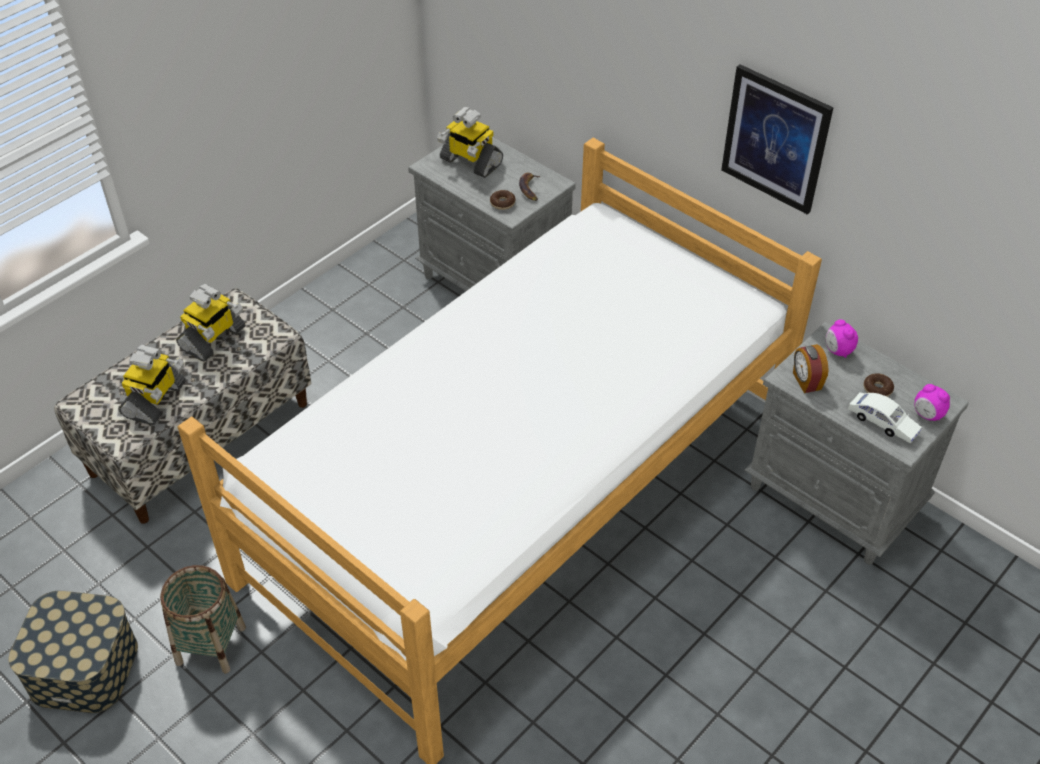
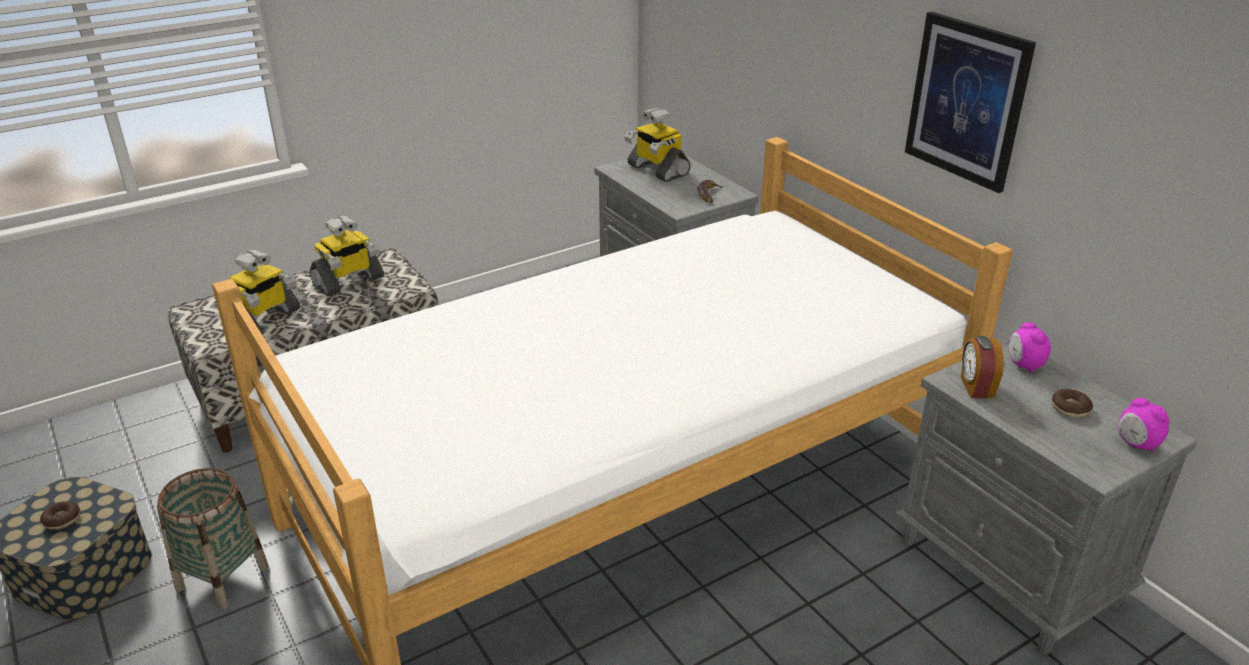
camera: 15 degrees right, 15 degrees down
donut [490,190,516,210] -> donut moved to [40,501,80,530]
white toy car [848,393,922,444] -> none

